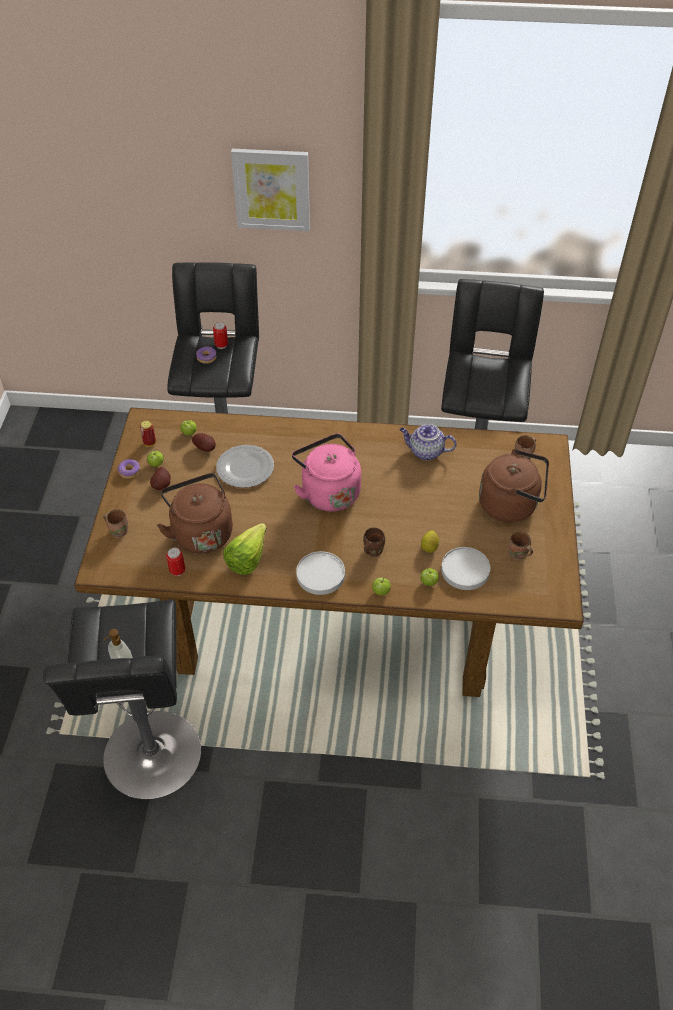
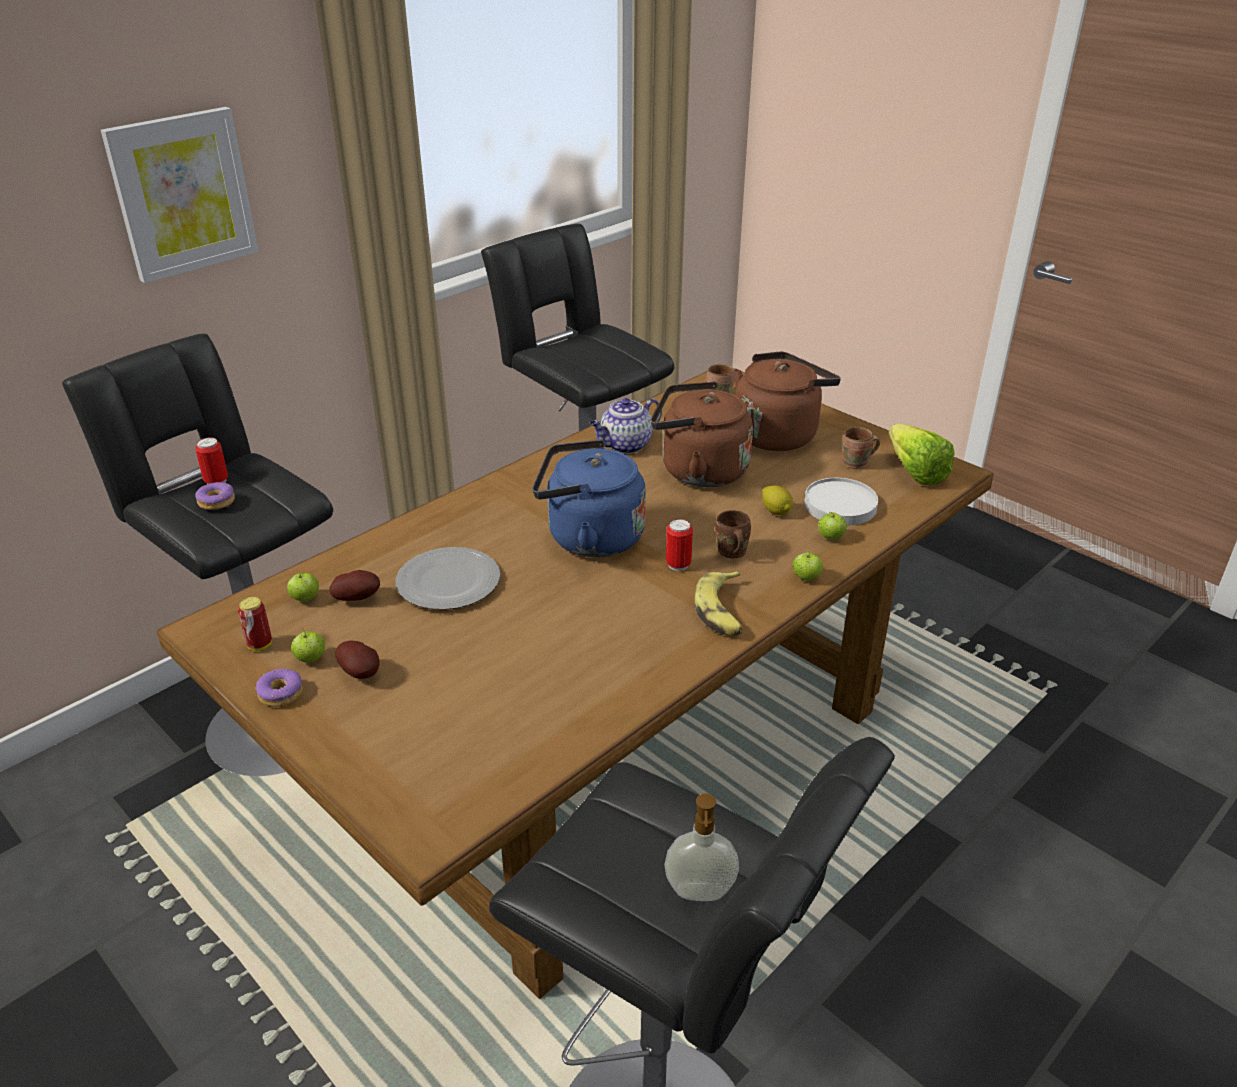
camera: 50 degrees left, 15 degrees down
brown mug [103,509,128,538] -> none
brown kettle [157,473,233,554] -> brown kettle moved to [651,381,753,487]
can [166,548,185,576] -> can moved to [666,519,693,571]
lettuce [223,523,267,575] -> lettuce moved to [889,424,955,485]
pink kettle [292,434,361,512] -> blue kettle [533,440,646,557]
white plate [296,551,345,595] -> banana [695,571,743,636]

